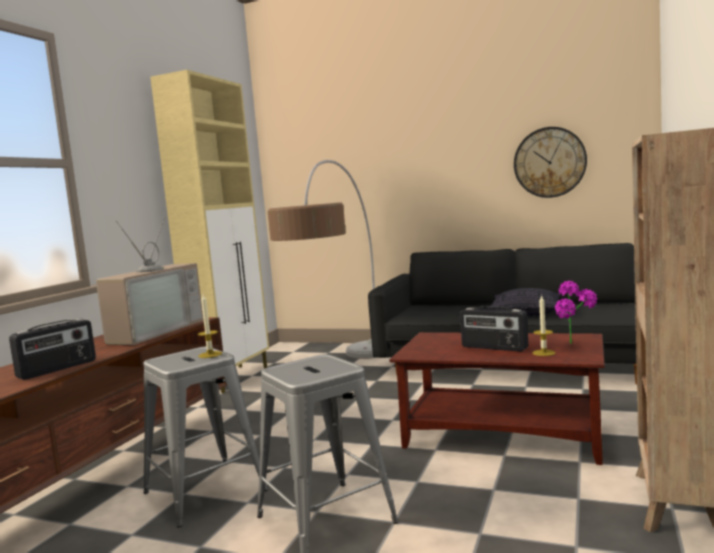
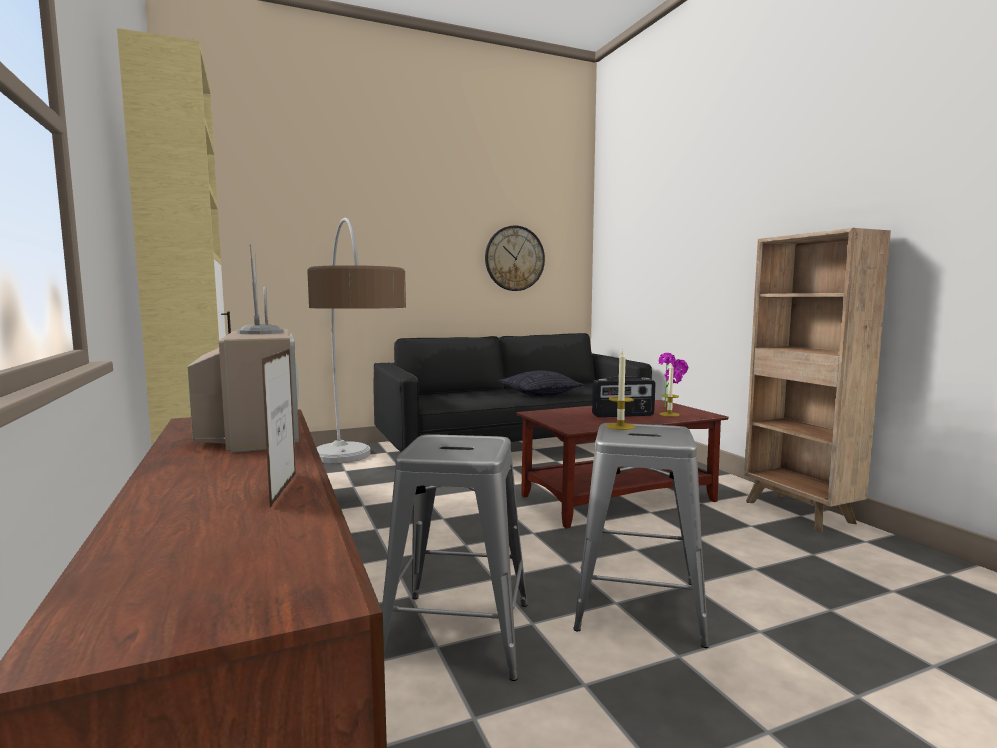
camera: 45 degrees left, 0 degrees up
radio [9,319,96,380] -> picture frame [261,348,296,507]
candle [198,294,222,358] -> candle moved to [606,350,635,430]

